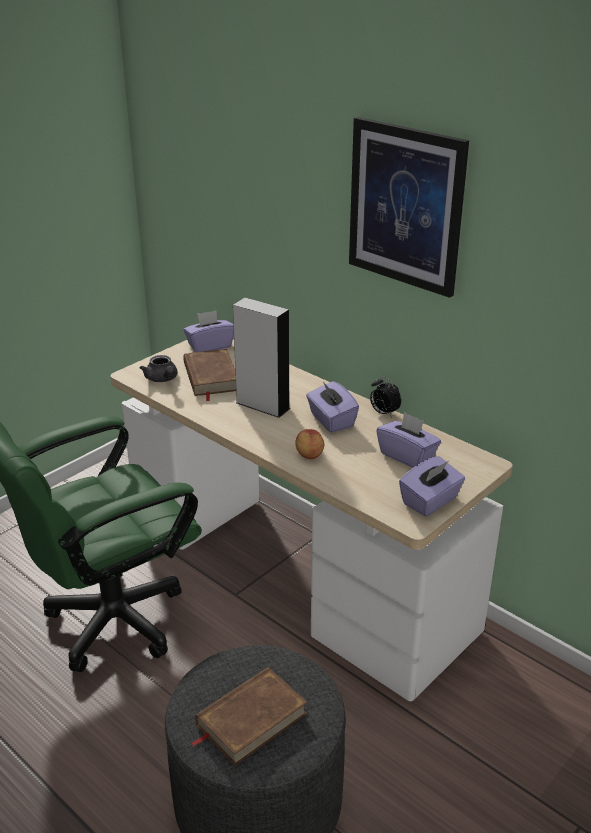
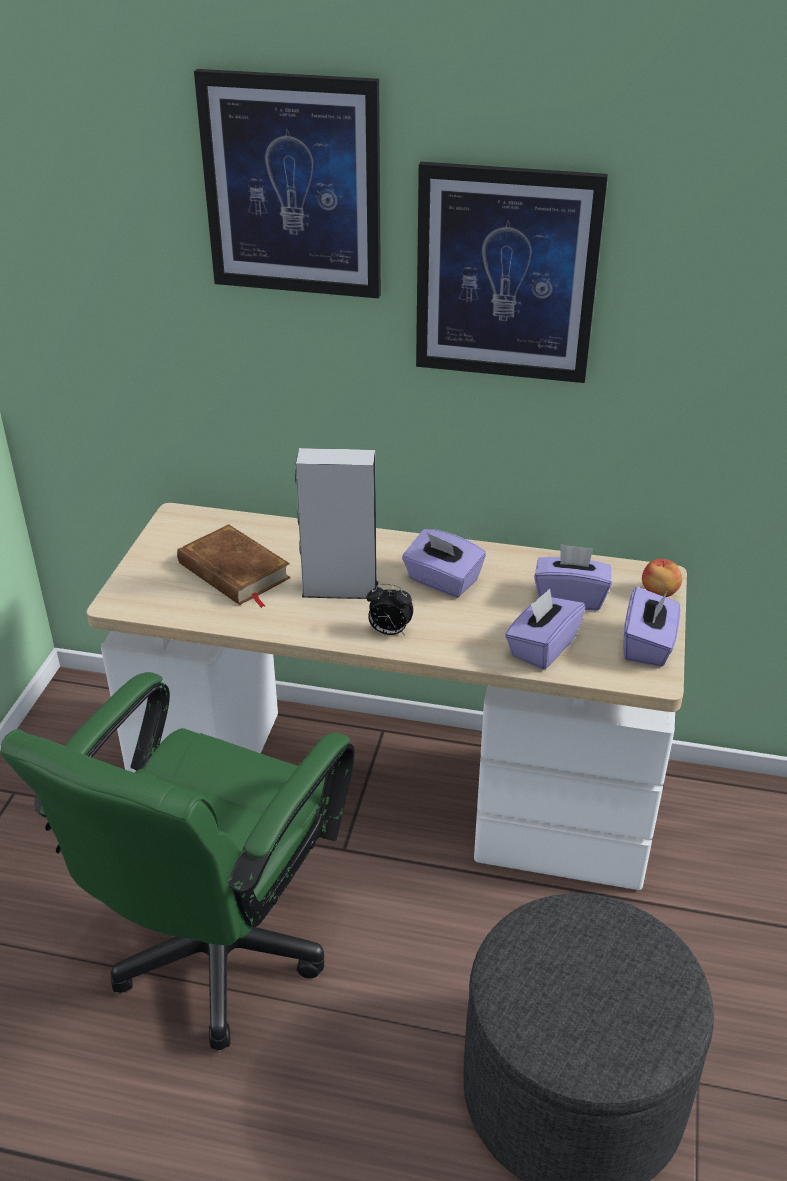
camera: 30 degrees left, 5 degrees up
grey teapot [140,355,177,382] -> none
purple tissue box [183,310,234,352] -> purple tissue box moved to [505,588,585,670]
brown book [191,667,308,766] -> none
apple [295,429,324,459] -> apple moved to [642,559,682,597]
alarm clock [370,376,401,417] -> alarm clock moved to [367,584,414,635]
none -> picture [194,69,381,298]

